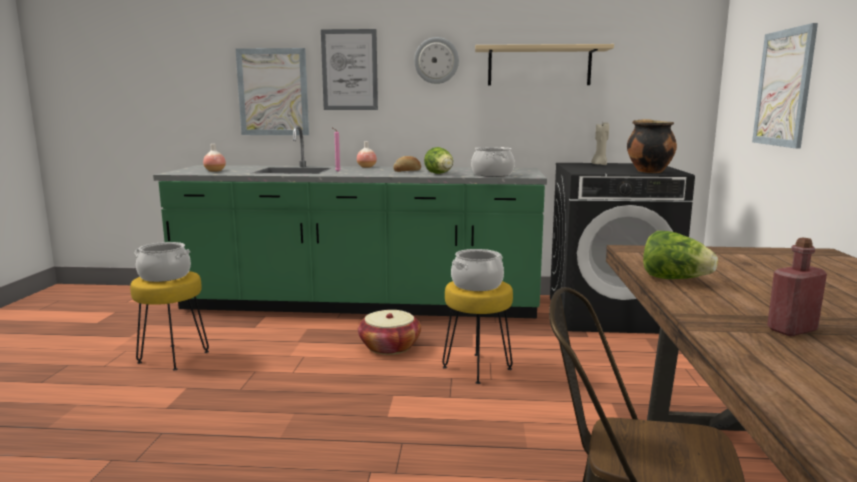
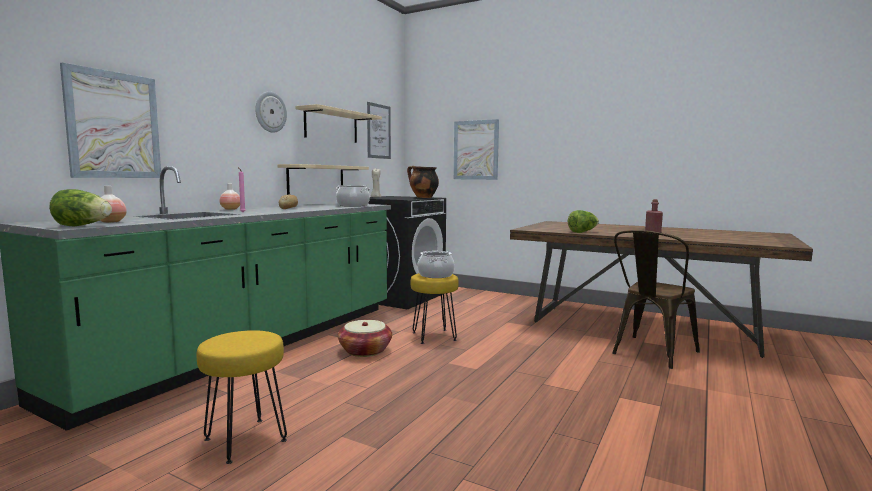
camera: 65 degrees left, 5 degrees down
cooking pot [135,242,191,282] -> none
picture [321,29,378,110] -> picture moved to [367,102,391,159]
lettuce [424,147,453,174] -> lettuce moved to [49,189,112,226]
none -> beige shelf [278,164,369,195]

